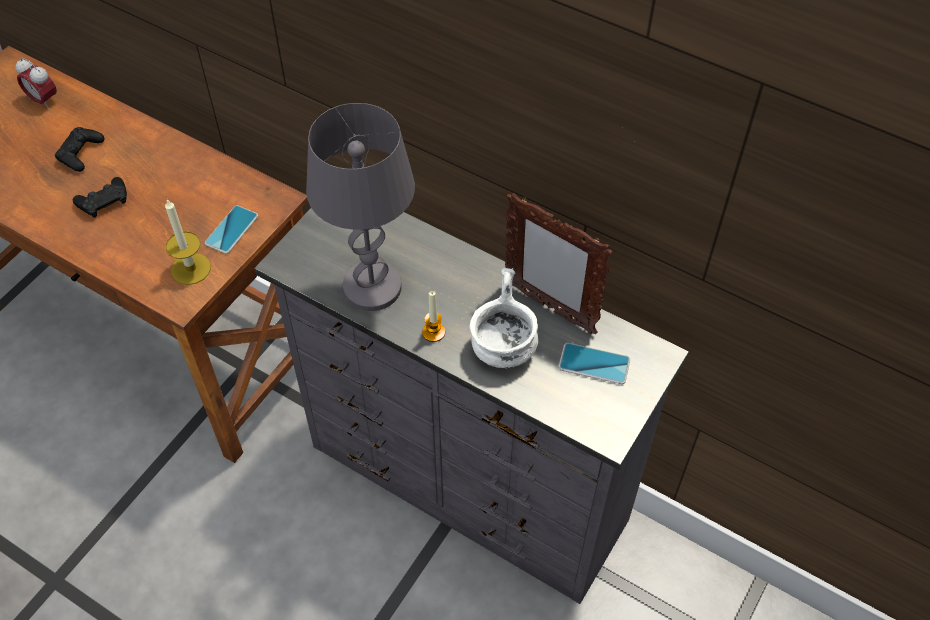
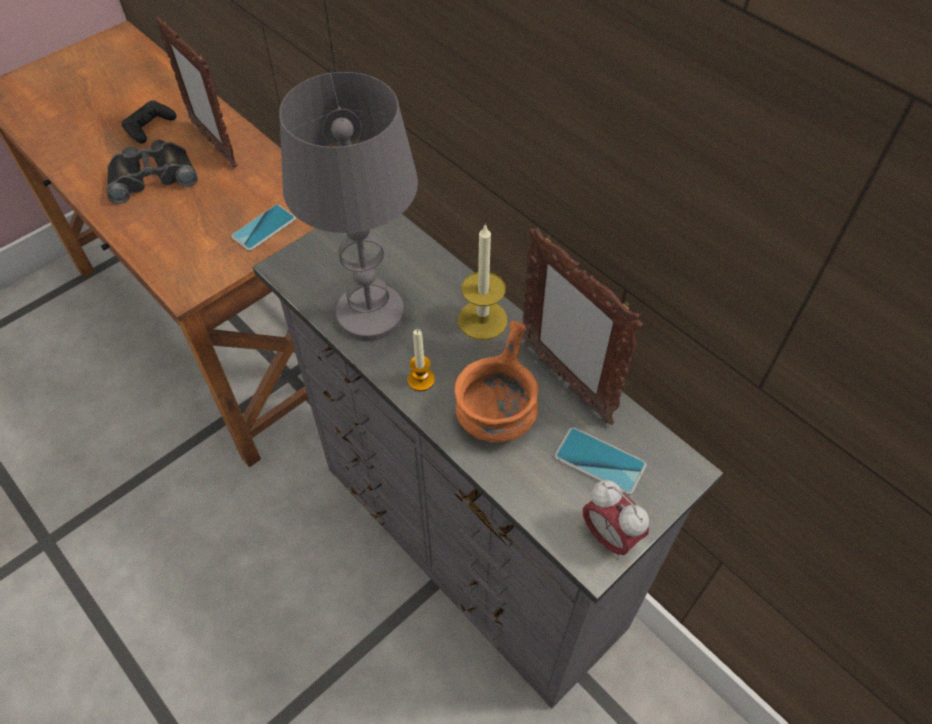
camera: 15 degrees right, 0 degrees up
alarm clock [16,58,57,109] -> alarm clock moved to [583,480,649,559]
black game controller [73,177,127,218] -> black binoculars [107,140,198,204]
candle [165,199,211,285] -> candle moved to [458,223,507,340]
white bowl [469,268,538,369] -> orange bowl [455,321,539,443]
none -> picture frame [155,16,238,168]

